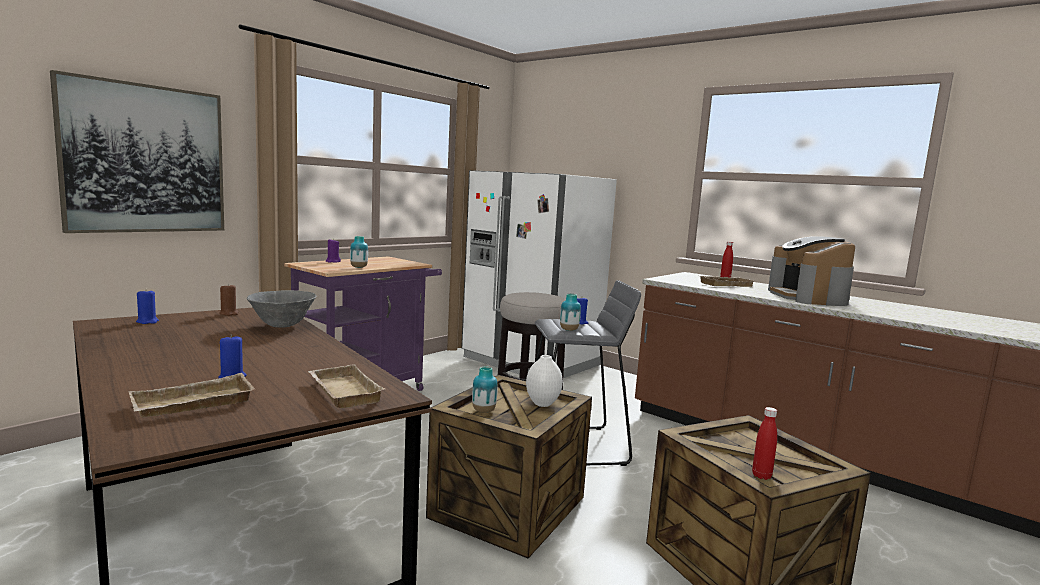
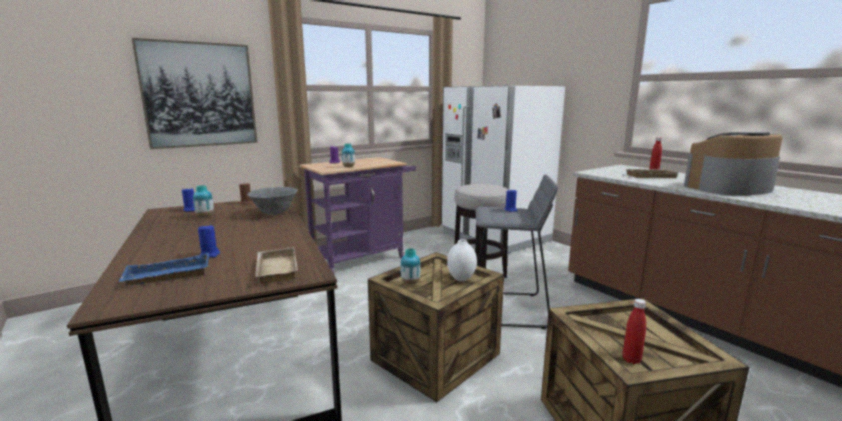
camera: 15 degrees right, 5 degrees up
beige tray [128,373,255,418] -> blue tray [118,253,209,286]
vase [560,294,581,331] -> vase moved to [193,185,214,217]
coffee machine [768,236,855,306] -> coffee machine turned 60 degrees clockwise [684,132,782,195]

